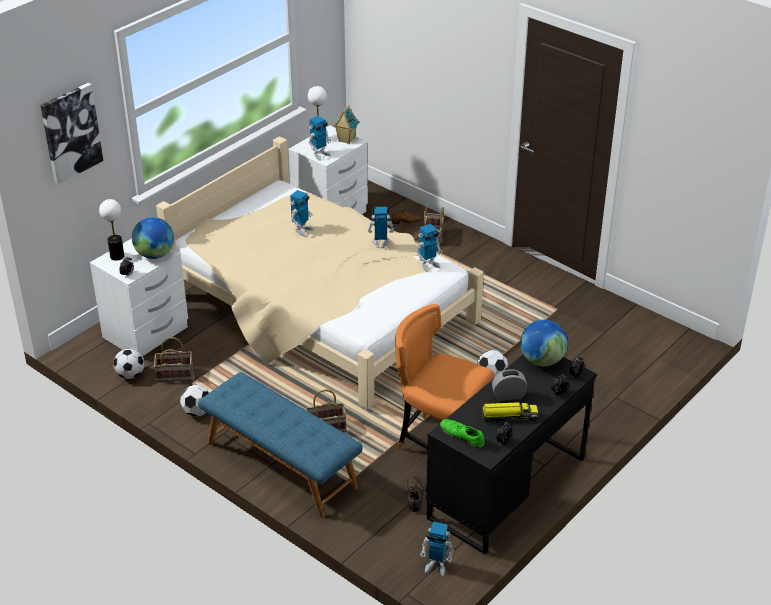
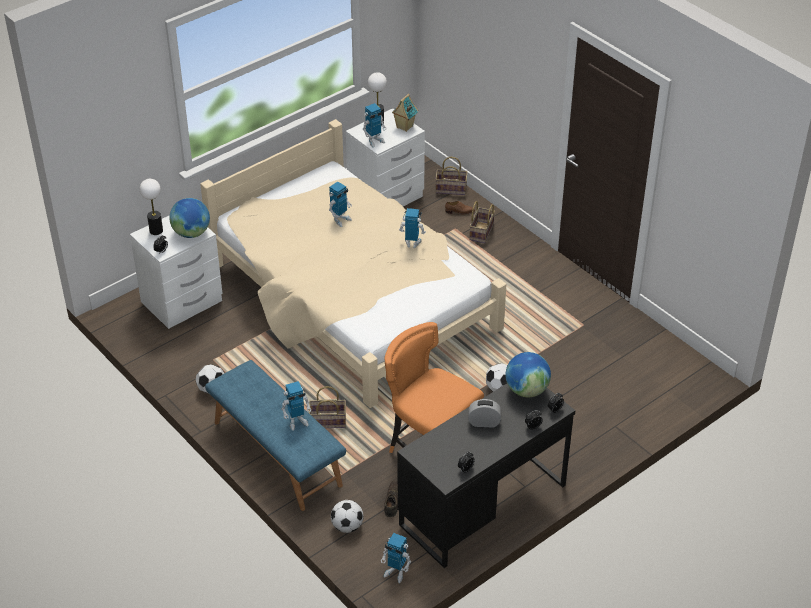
camera: 10 degrees right, 5 degrees up
picture [41,83,103,184] -> none
football [113,349,145,379] -> football moved to [331,500,363,533]
basket [154,337,193,382] -> basket moved to [435,157,468,195]
toy robot [416,224,442,272] -> toy robot moved to [281,381,312,431]
green shoe [440,419,485,448] -> none
toy truck [481,401,538,423] -> none

